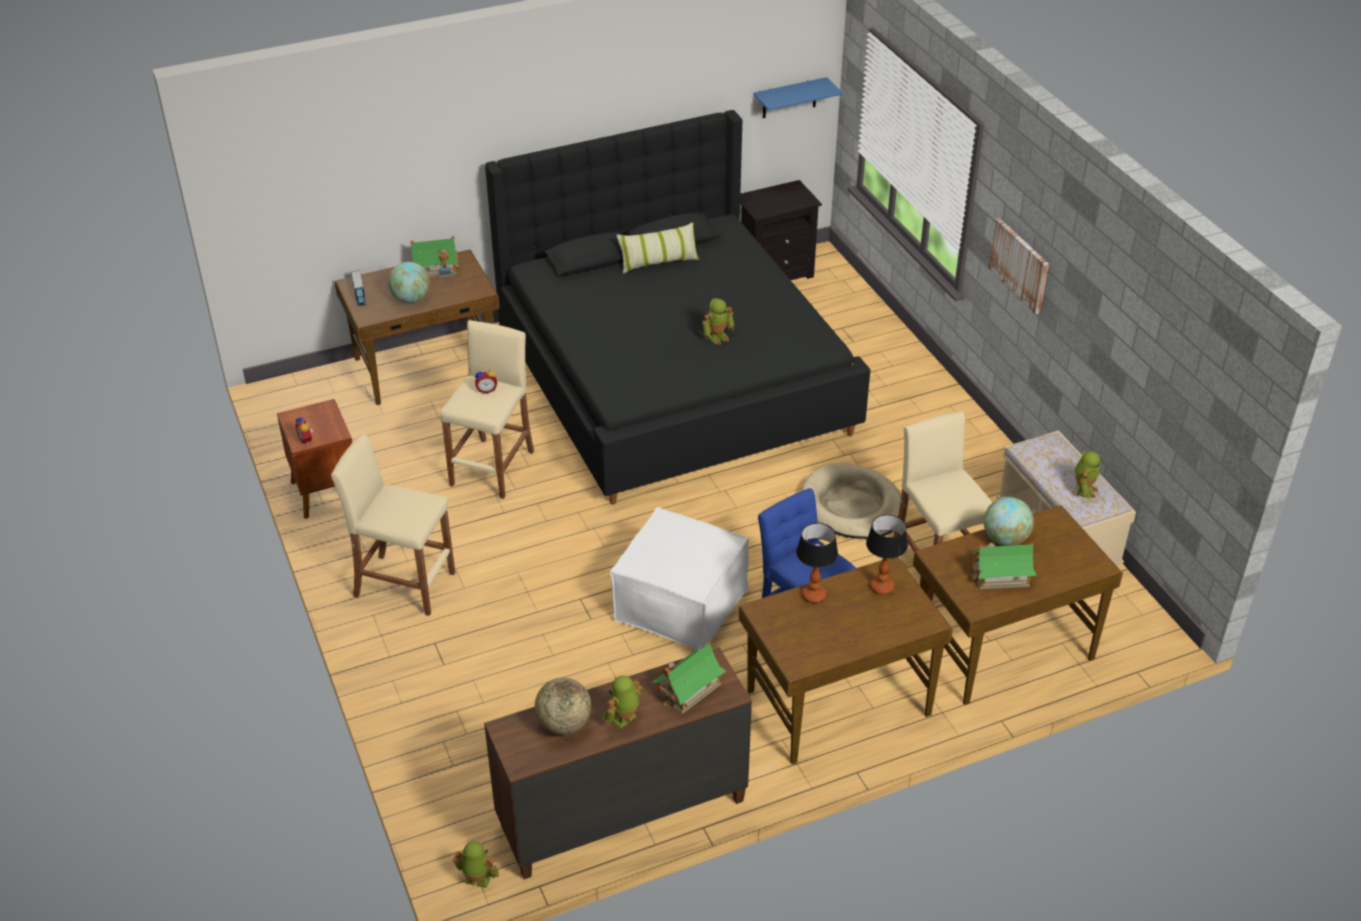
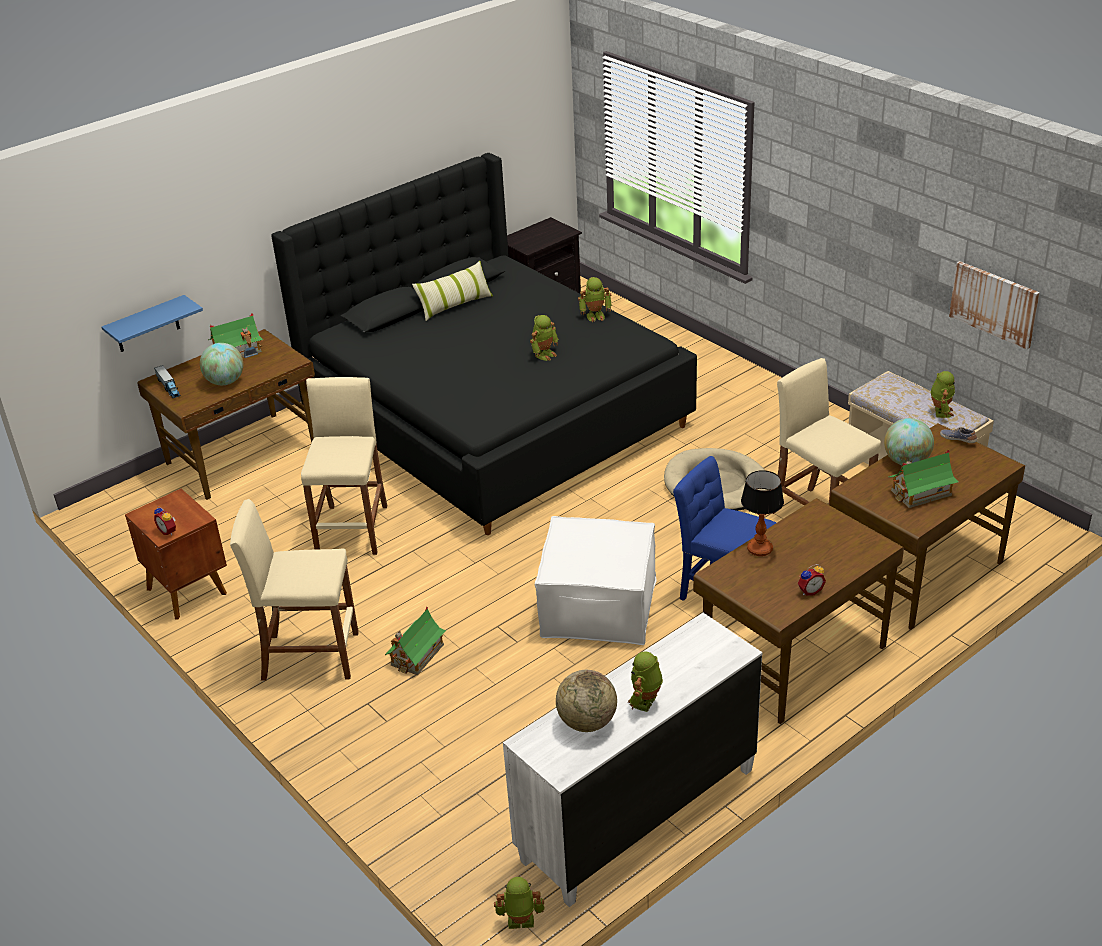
camera: 15 degrees left, 5 degrees down
alarm clock [475,368,497,394] -> alarm clock moved to [798,564,826,595]
brown dresser [484,647,752,879] -> white dresser [503,613,762,907]
toy house [652,641,726,714] -> toy house moved to [385,606,446,675]
blue shelf [753,77,843,118] -> blue shelf moved to [102,295,203,352]
table lamp [866,515,908,595] -> none
picture [988,218,1049,314] -> picture moved to [949,261,1040,349]
none -> toy robot [578,277,612,322]
none -> shoe [940,427,977,443]

